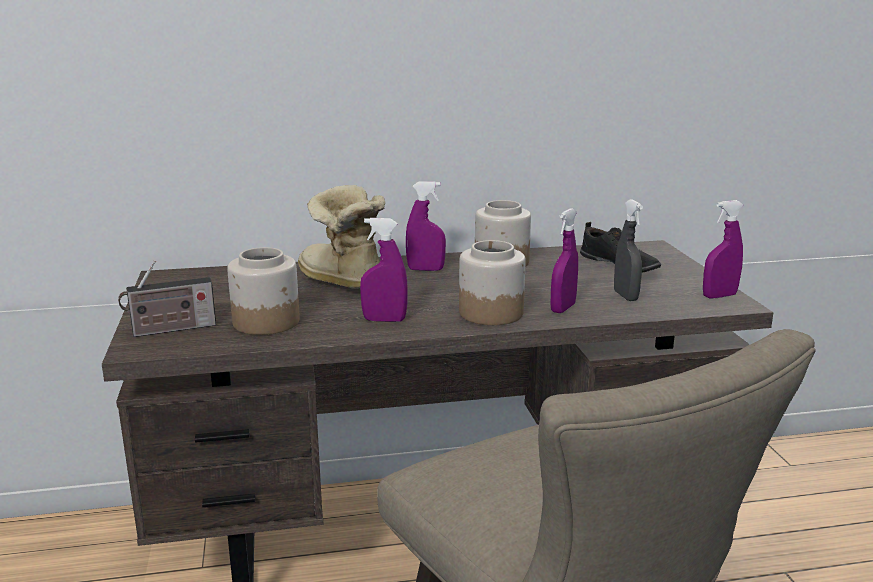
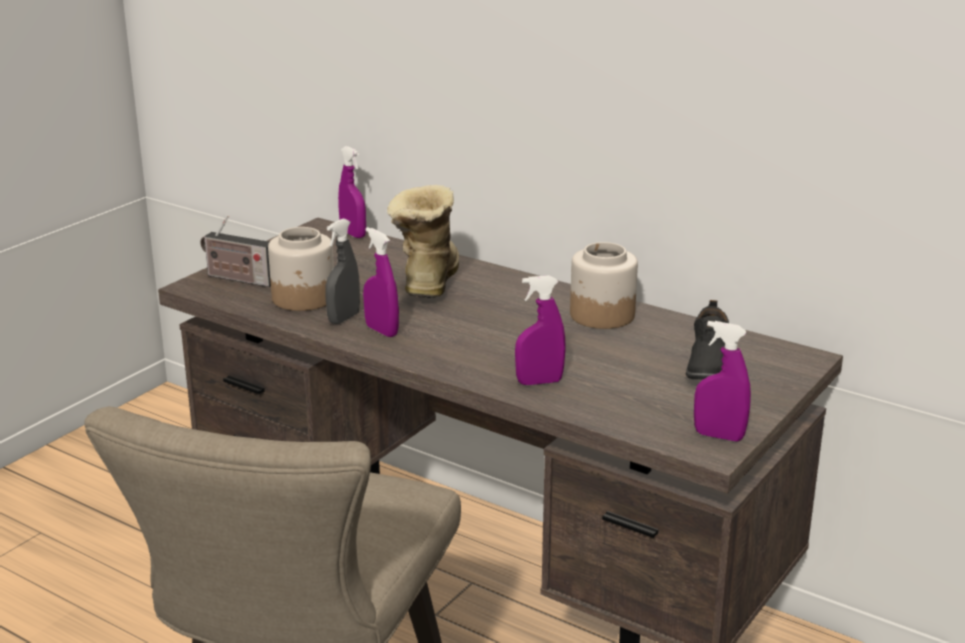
camera: 45 degrees right, 5 degrees up
purple spray bottle [406,181,446,271] -> purple spray bottle moved to [338,146,366,238]
jar [459,240,526,325] -> none
grey spray bottle [614,199,643,301] -> grey spray bottle moved to [325,219,360,324]

